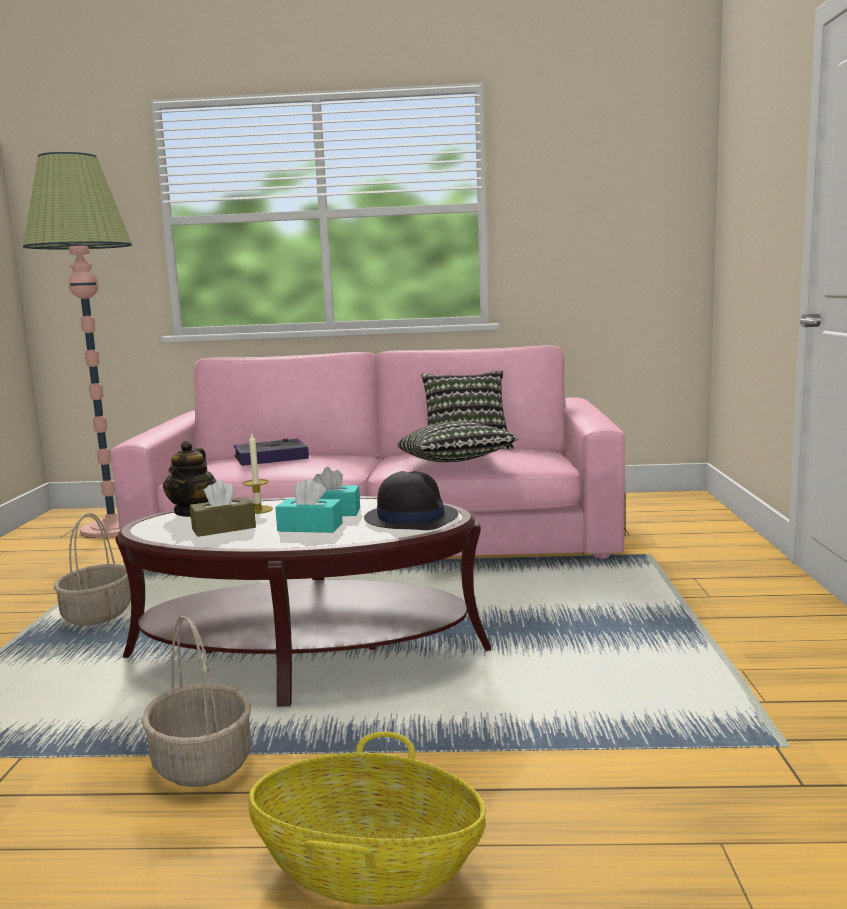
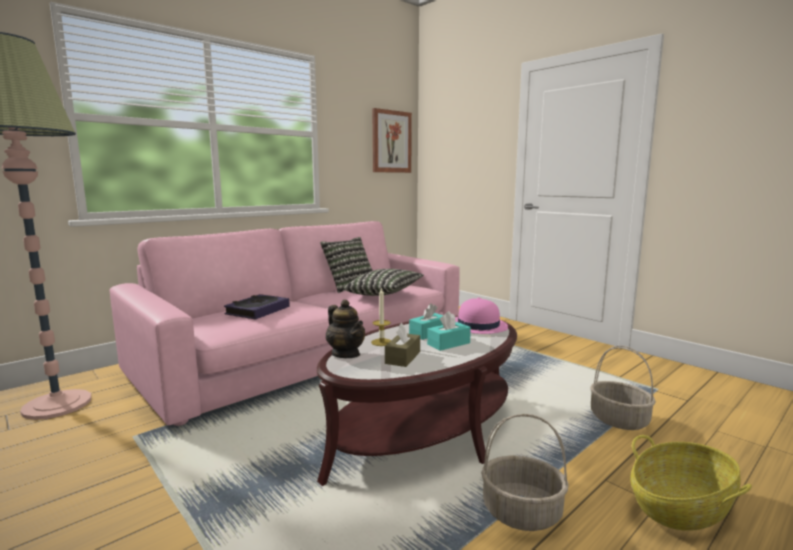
camera: 45 degrees left, 0 degrees up
basket [54,513,131,626] -> basket moved to [590,345,656,430]
black hat [364,471,458,530] -> pink hat [455,297,508,334]
none -> picture [372,108,412,173]

